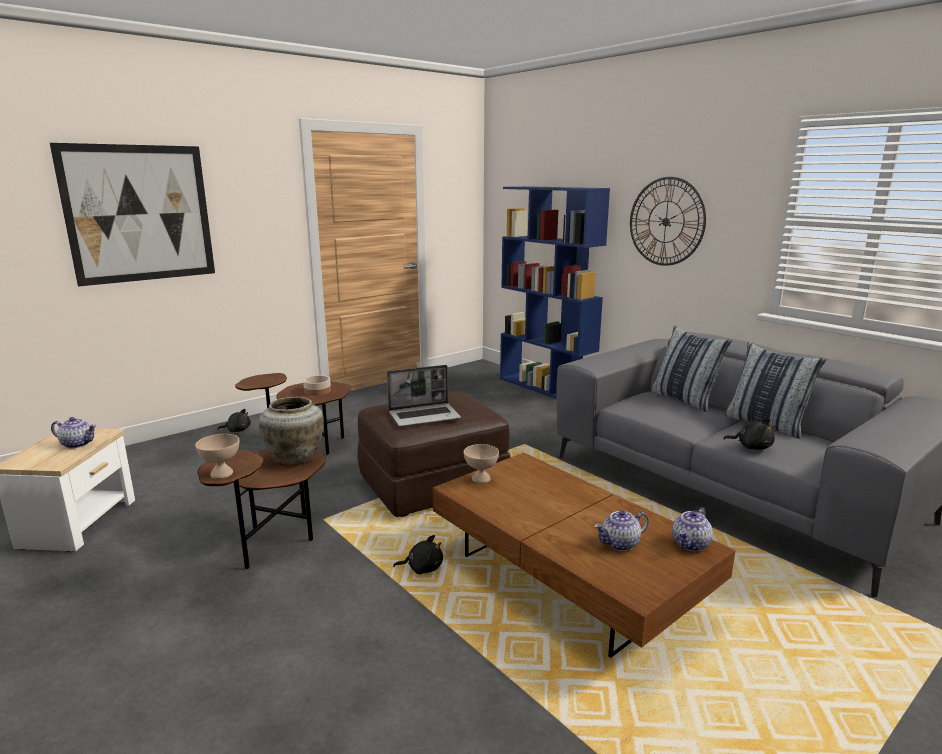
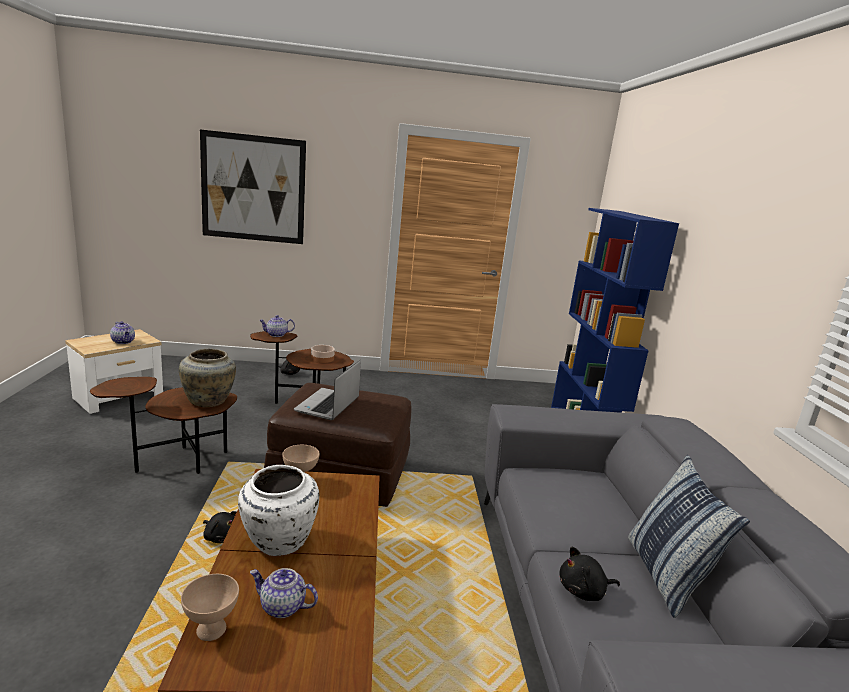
camera: 35 degrees right, 0 degrees up
beige bowl [195,434,239,479] -> beige bowl moved to [181,574,239,641]
laptop [387,365,461,427] -> laptop turned 90 degrees clockwise [294,360,361,420]
wall clock [630,177,706,266] -> none
pillow [651,325,732,412] -> none
teapot [672,507,713,551] -> teapot moved to [259,315,295,337]
black plush toy [723,419,775,450] -> black plush toy turned 105 degrees clockwise [559,547,620,601]
none -> white vase [238,465,319,556]

